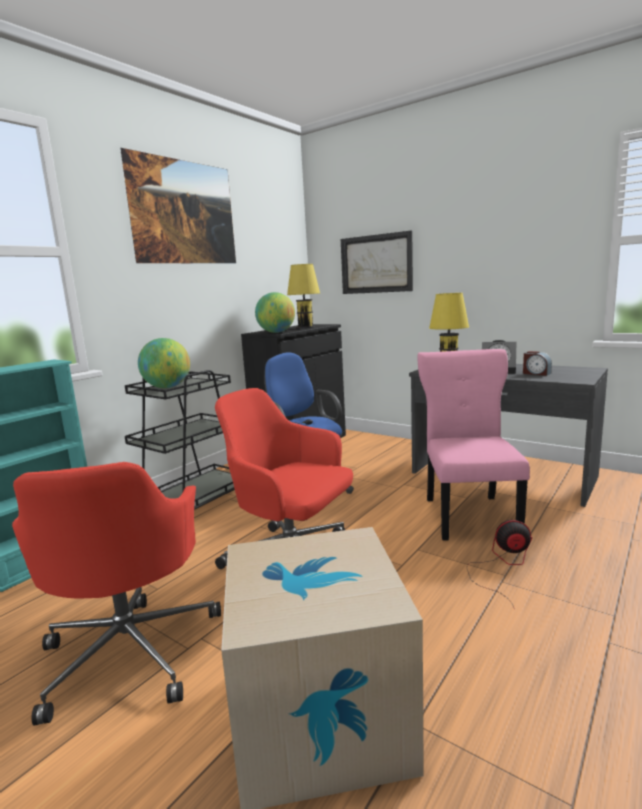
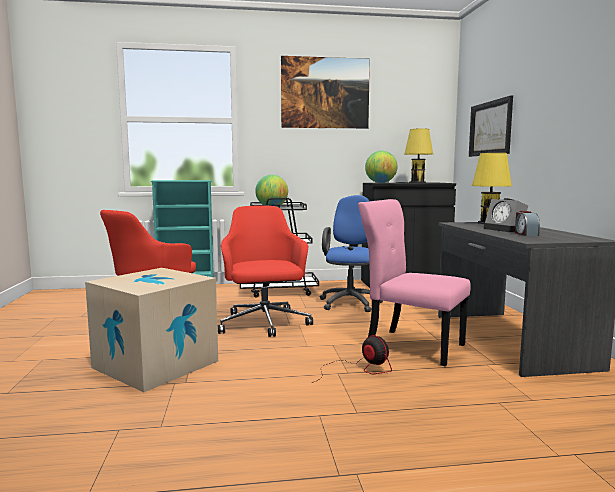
camera: 45 degrees right, 5 degrees down
pink chair [418,349,530,541] -> pink chair turned 105 degrees counterclockwise [358,199,471,366]

